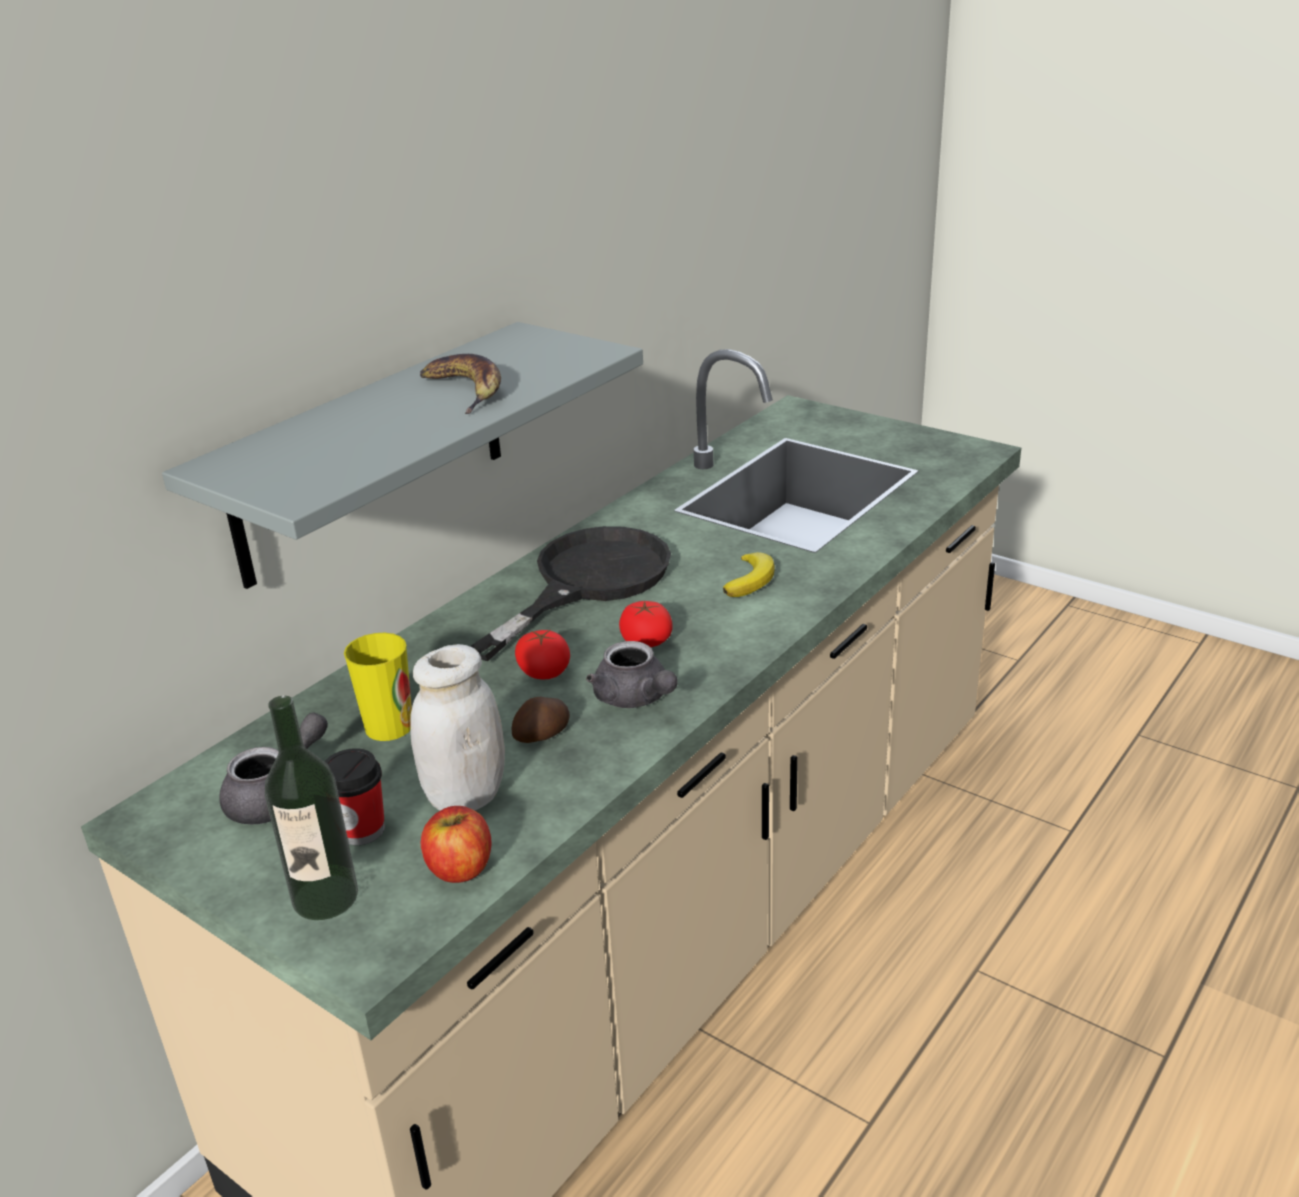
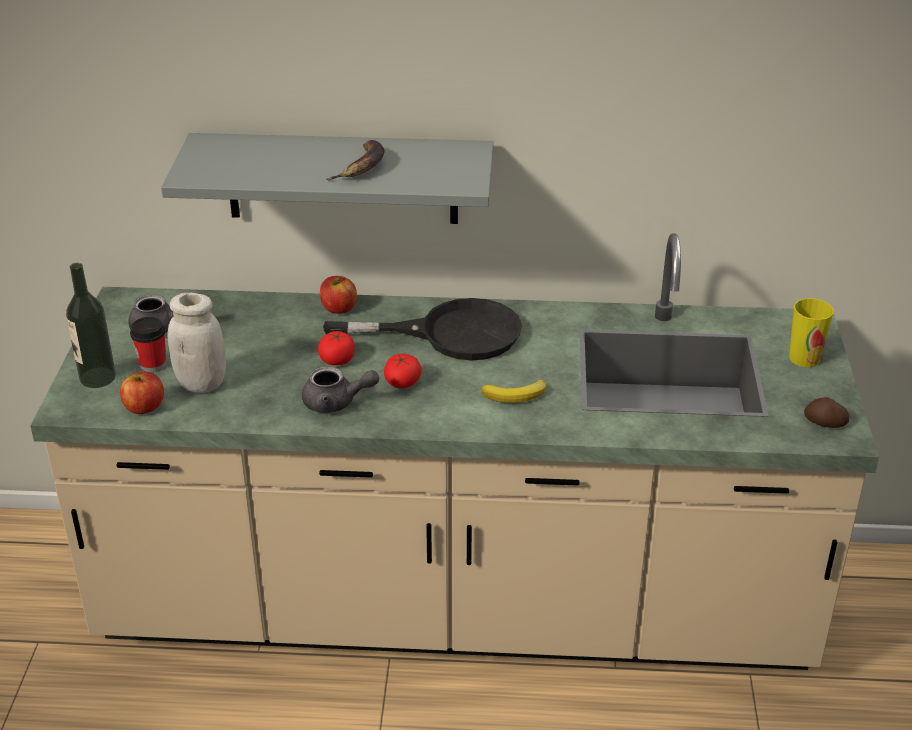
camera: 55 degrees right, 5 degrees up
cup [344,633,412,741] -> cup moved to [789,298,834,367]
potato [511,696,570,743] -> potato moved to [804,397,849,428]
grey teapot [586,641,678,708] -> grey teapot turned 105 degrees counterclockwise [302,366,379,413]
none -> apple [320,276,357,314]

